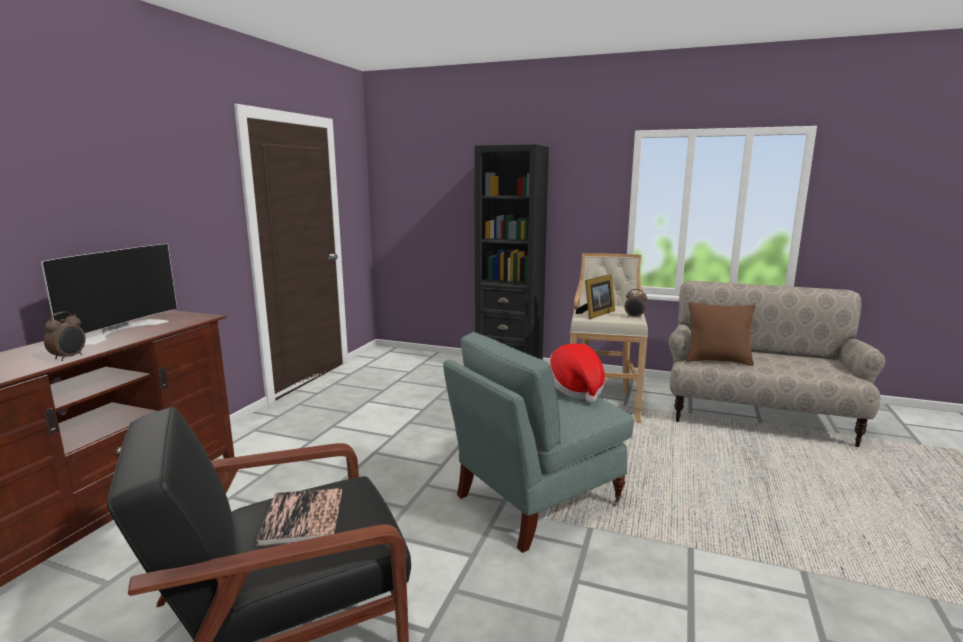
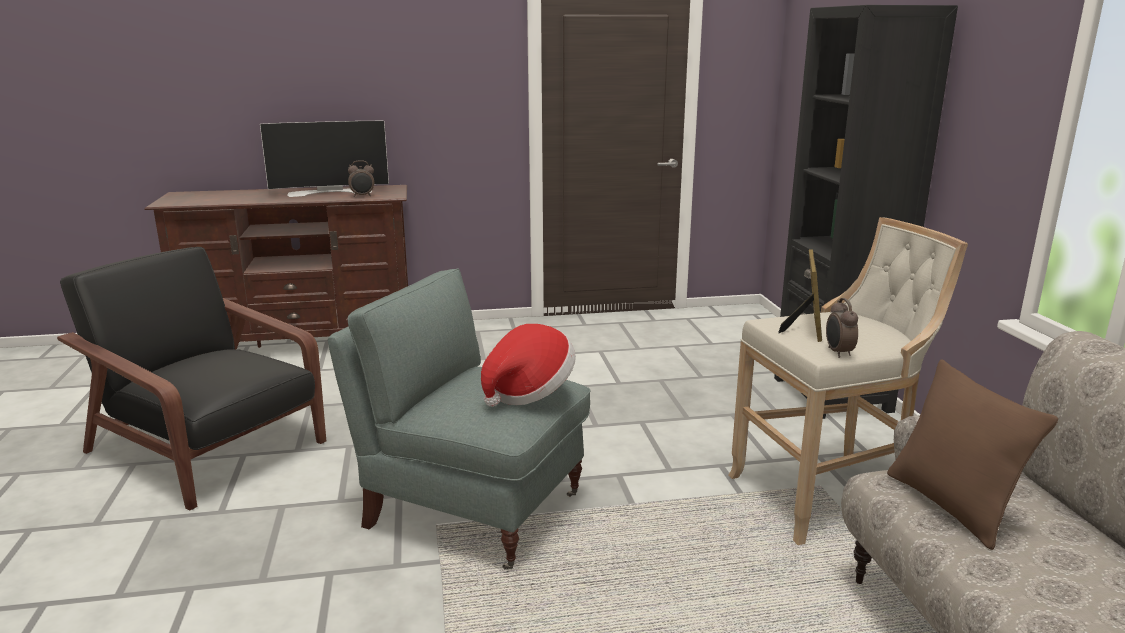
camera: 60 degrees right, 5 degrees up
alarm clock [44,312,86,361] -> alarm clock moved to [348,160,374,197]
book [256,488,342,546] -> none
picture frame [575,274,615,319] -> picture frame turned 90 degrees counterclockwise [778,249,822,342]

